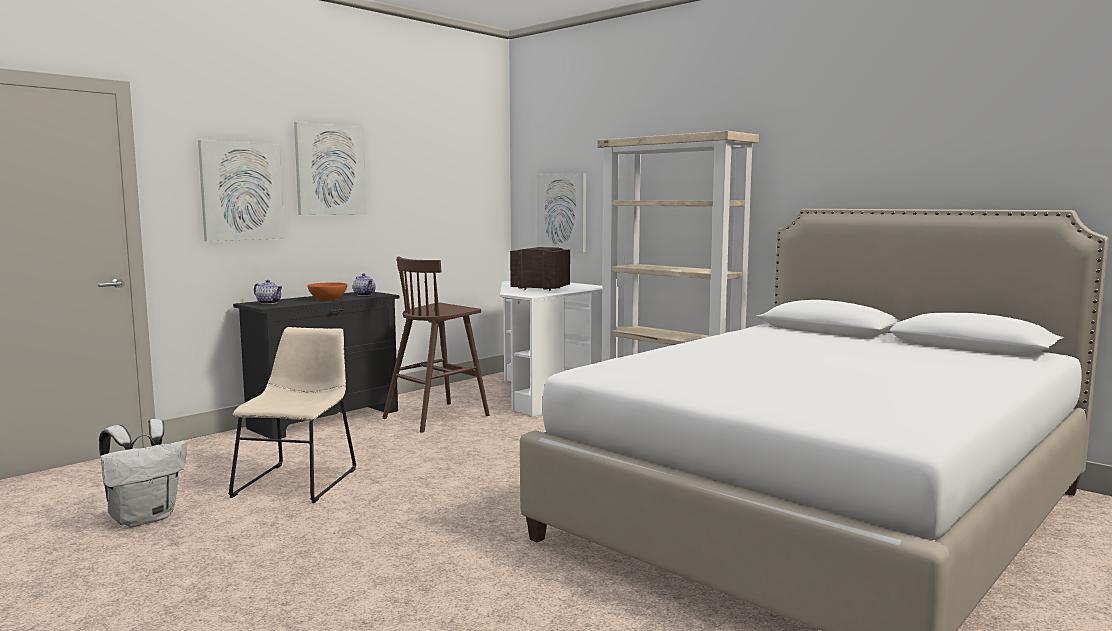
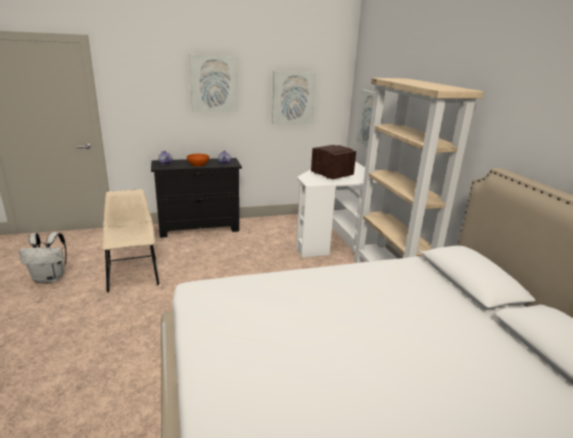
camera: 30 degrees right, 15 degrees up
picture [198,140,285,241] -> picture moved to [272,71,316,124]
beige chair [228,327,356,503] -> beige chair turned 60 degrees counterclockwise [102,189,159,293]
brown stool [382,257,490,433] -> none

